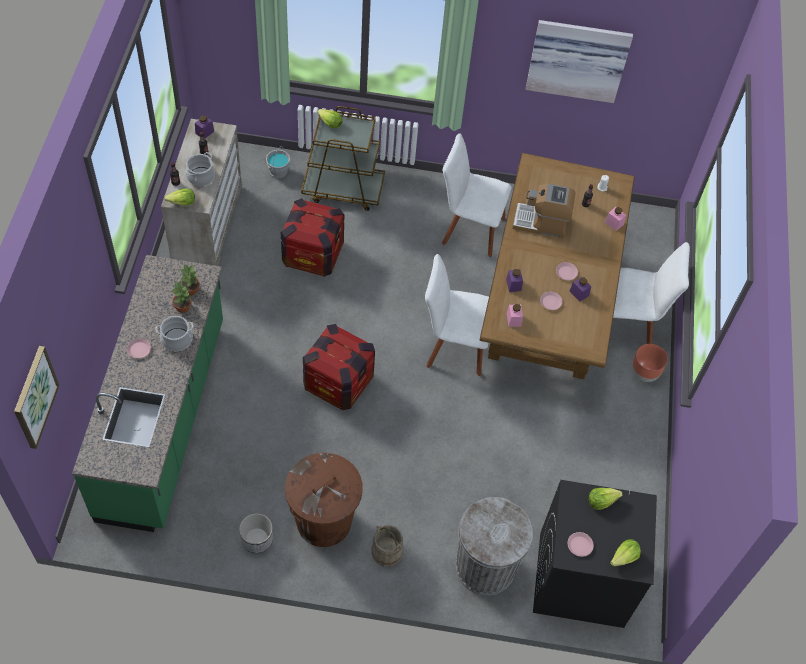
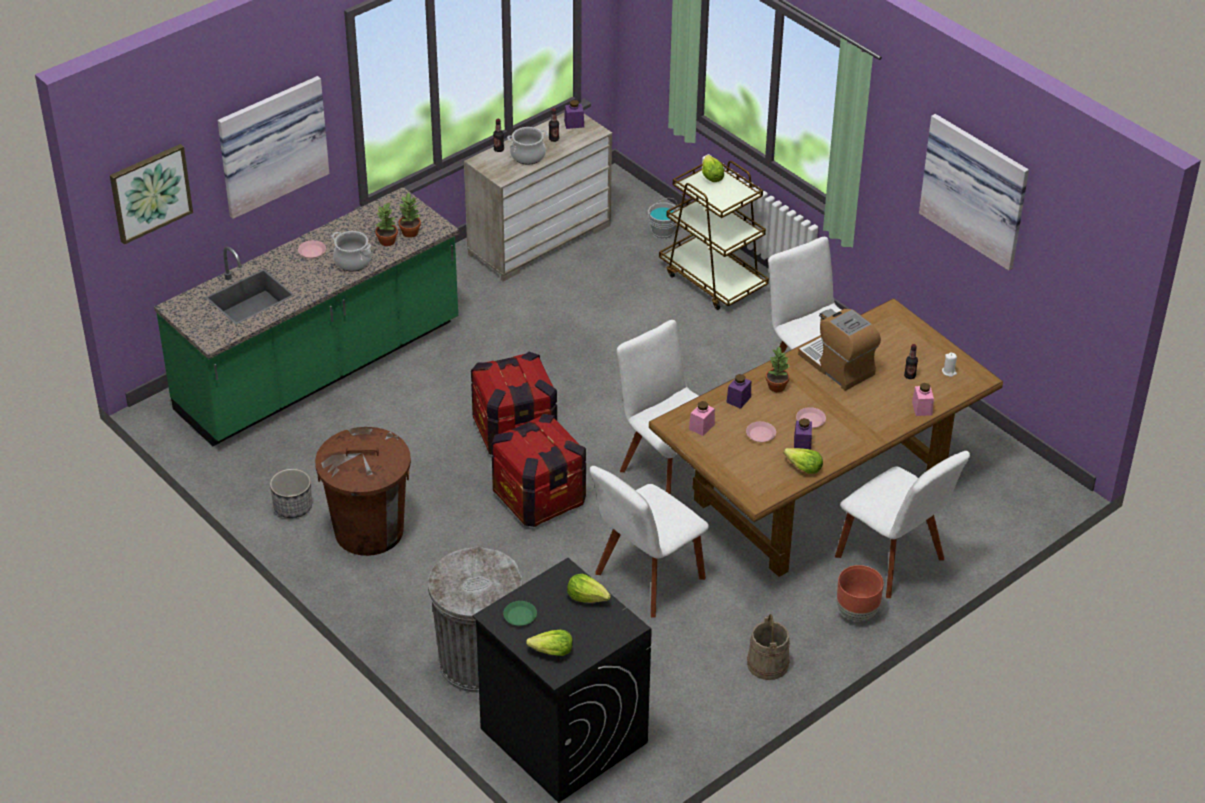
camera: 45 degrees right, 15 degrees down
lettuce [165,188,195,205] -> lettuce moved to [784,448,823,474]
crate [281,198,344,277] -> crate moved to [491,414,586,527]
beige bucket [371,525,403,566] -> beige bucket moved to [747,614,790,680]
pink plate [568,532,594,557] -> green plate [503,601,537,626]
none -> picture [218,76,329,219]
none -> white chair [590,466,709,618]
none -> potted plant [766,346,790,392]

